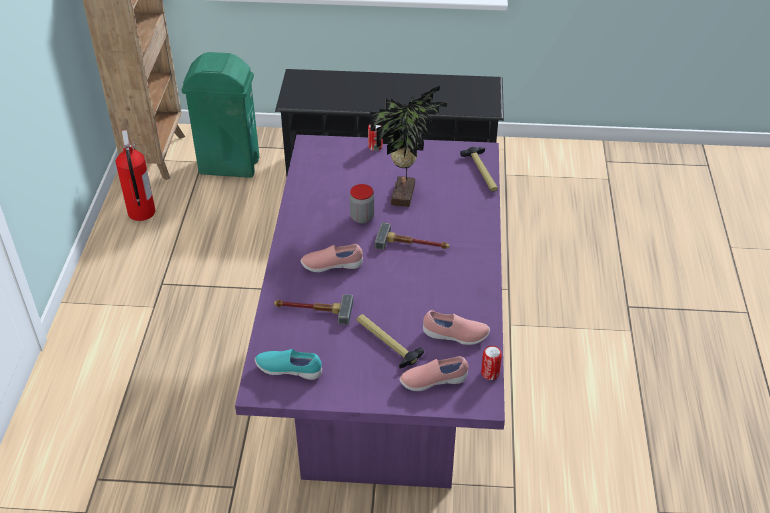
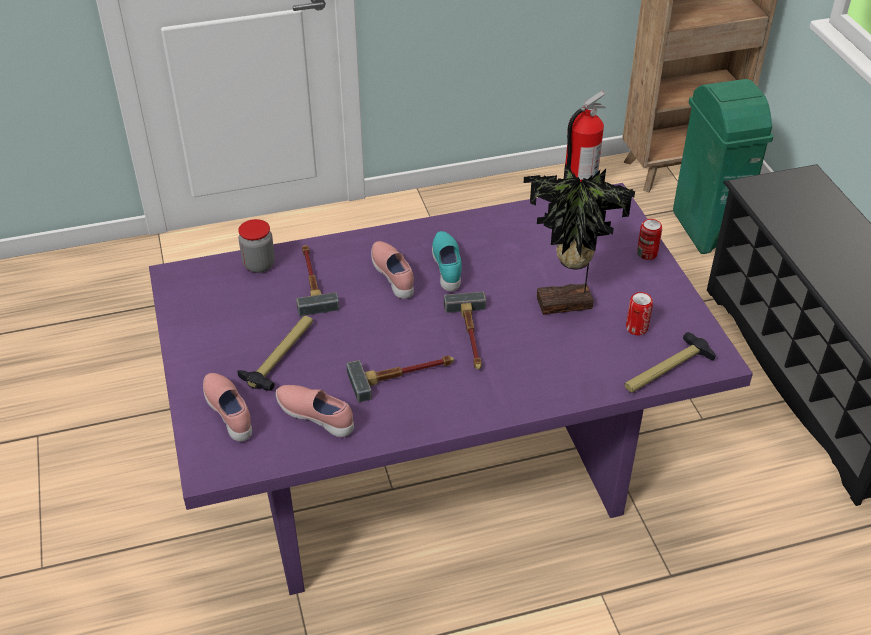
camera: 70 degrees right, 0 degrees up
turquoise shoe [255,349,322,380] -> turquoise shoe moved to [432,231,462,291]
jar [350,184,374,223] -> jar moved to [238,219,275,273]
pink shoe [423,310,490,345] -> pink shoe turned 135 degrees clockwise [276,385,354,437]
can [481,346,502,380] -> can moved to [626,292,653,335]
none -> hammer [346,355,454,402]

